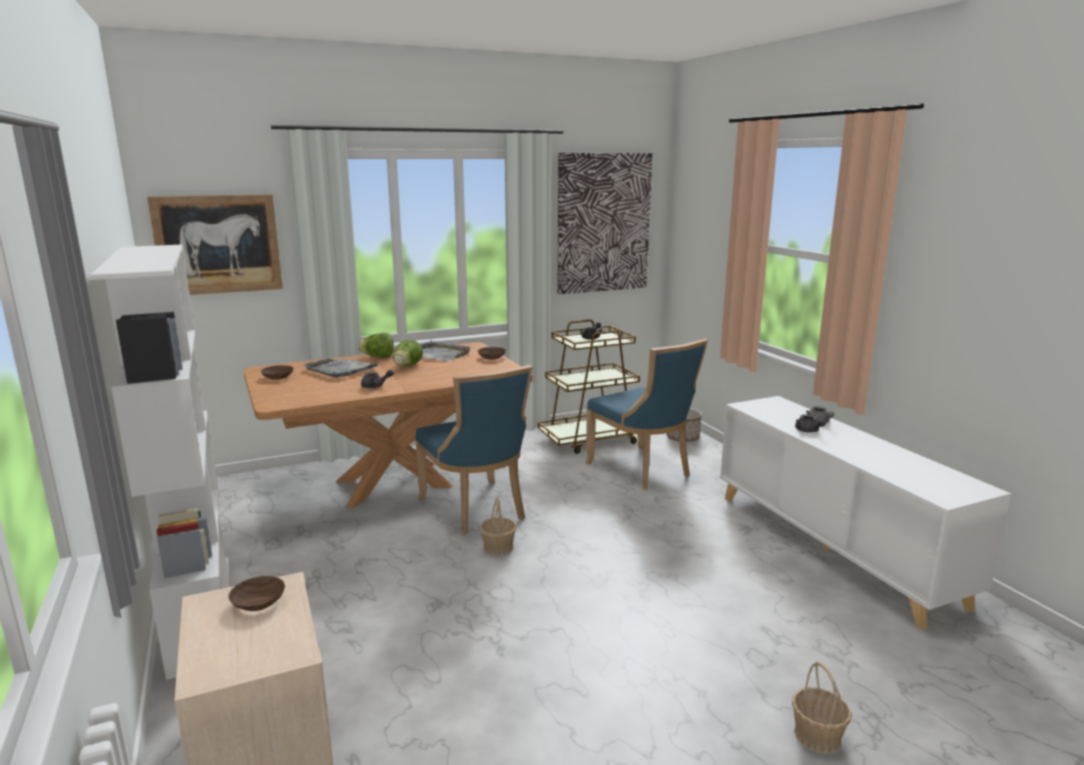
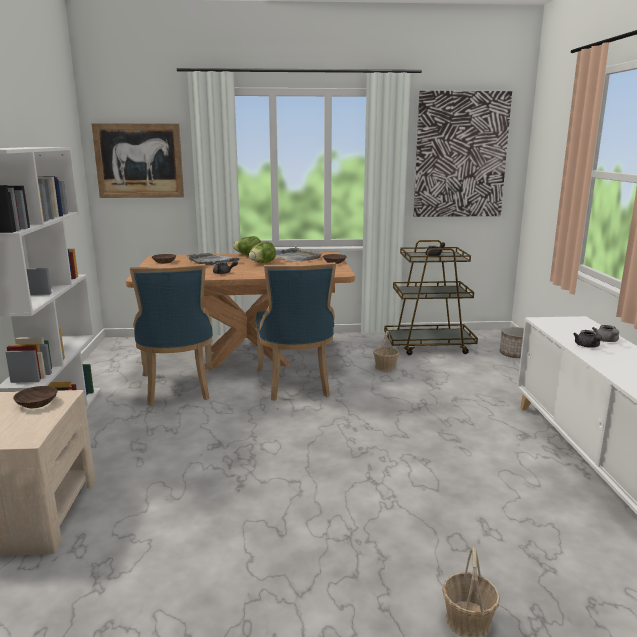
camera: 20 degrees right, 0 degrees up
basket [479,497,517,556] -> basket moved to [373,331,399,372]
blue chair [585,339,708,490] -> blue chair moved to [130,264,213,406]

